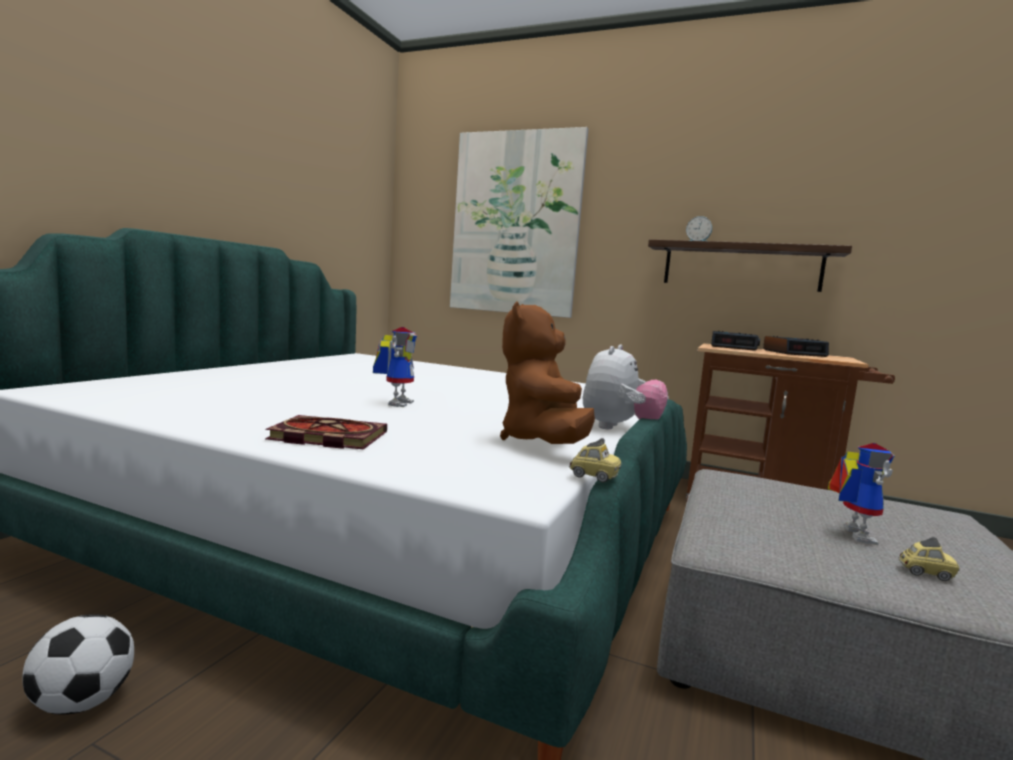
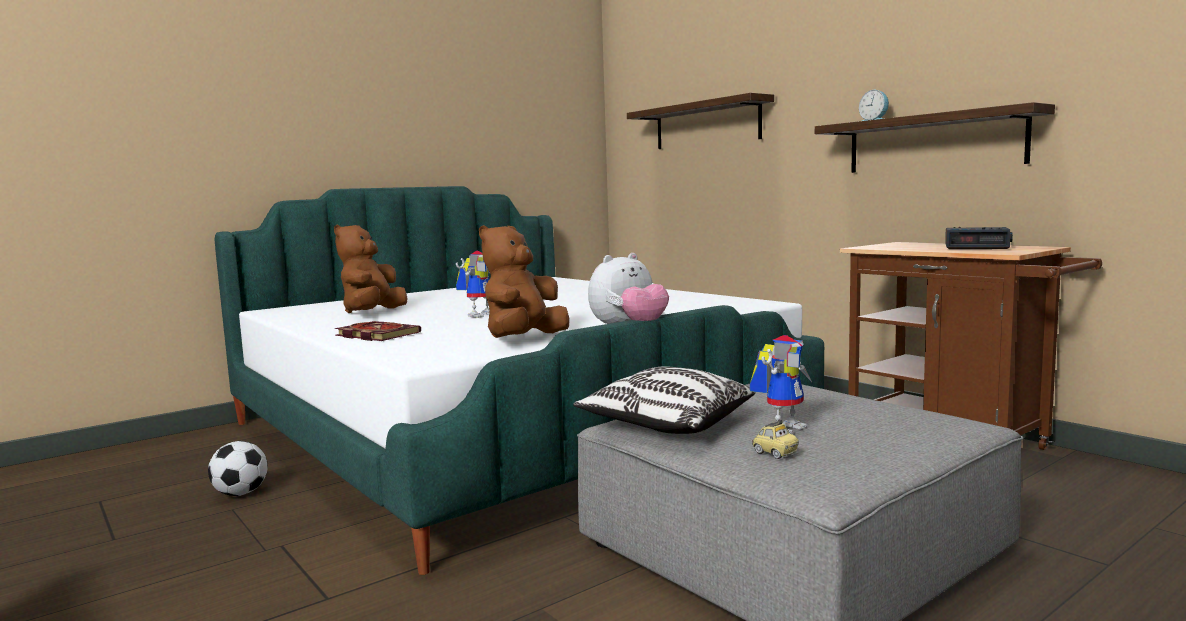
camera: 30 degrees right, 0 degrees up
picture [450,127,588,318] -> shelf [627,93,774,149]
toy car [569,438,622,482] -> none
alarm clock [711,331,760,351] -> none
none -> brown plush toy [334,225,407,313]
none -> pillow [573,367,755,434]

